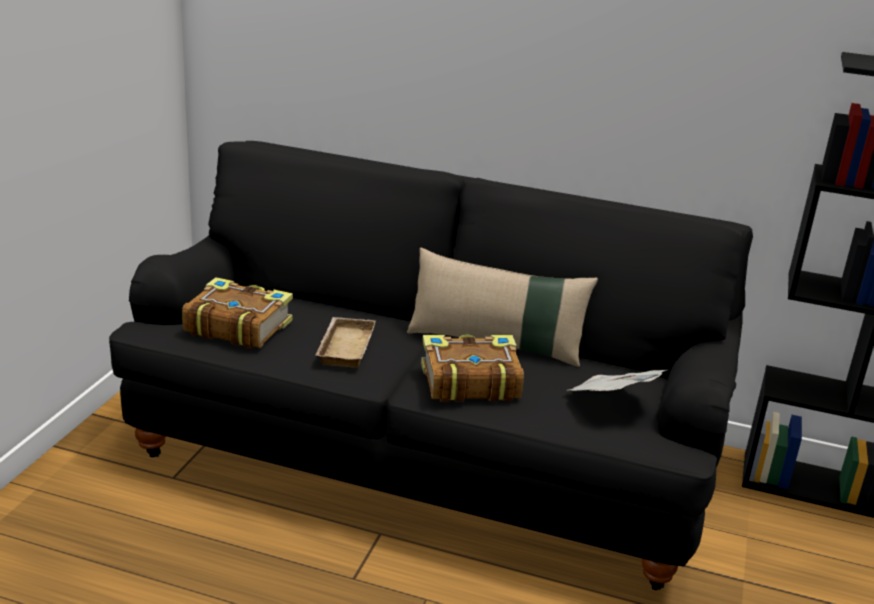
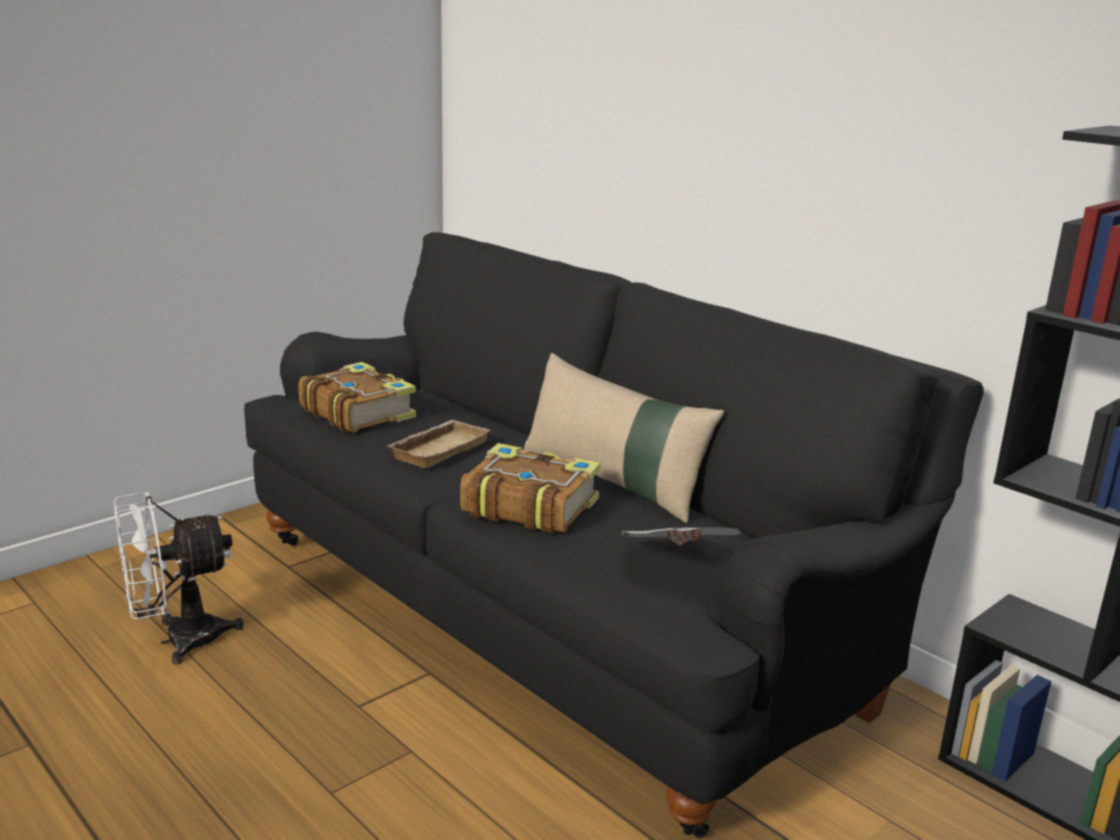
camera: 30 degrees right, 5 degrees down
none -> white fan [114,492,244,665]

